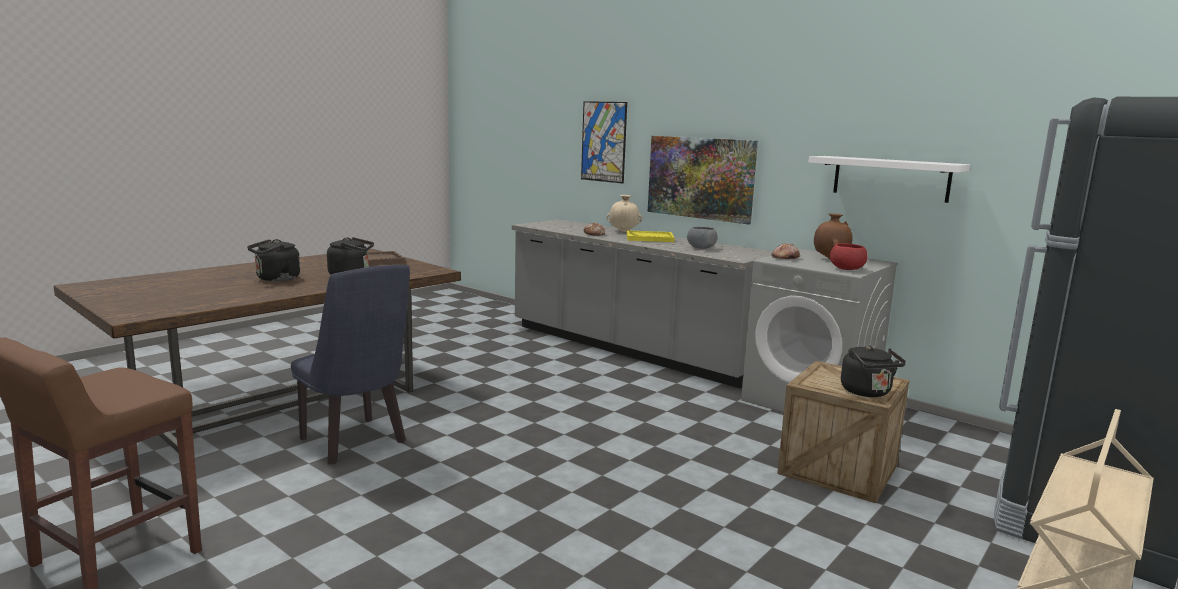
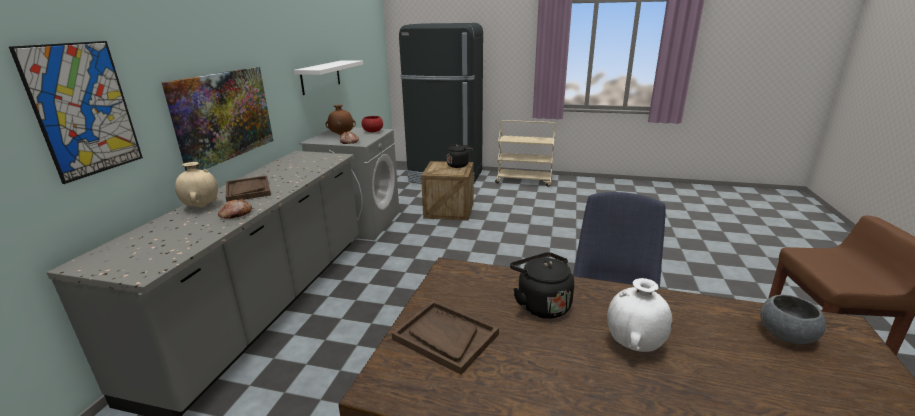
camera: 115 degrees left, 10 degrees up
black kettle [247,239,300,281] -> white vase [607,278,672,352]
yellow tray [626,230,675,242] -> brown tray [226,176,271,202]
grey bowl [687,227,718,249] -> grey bowl moved to [760,295,826,345]

